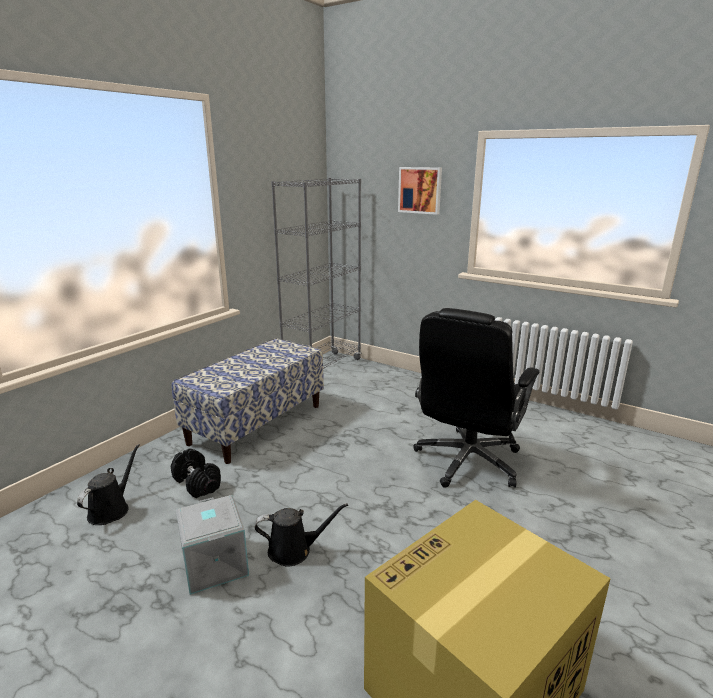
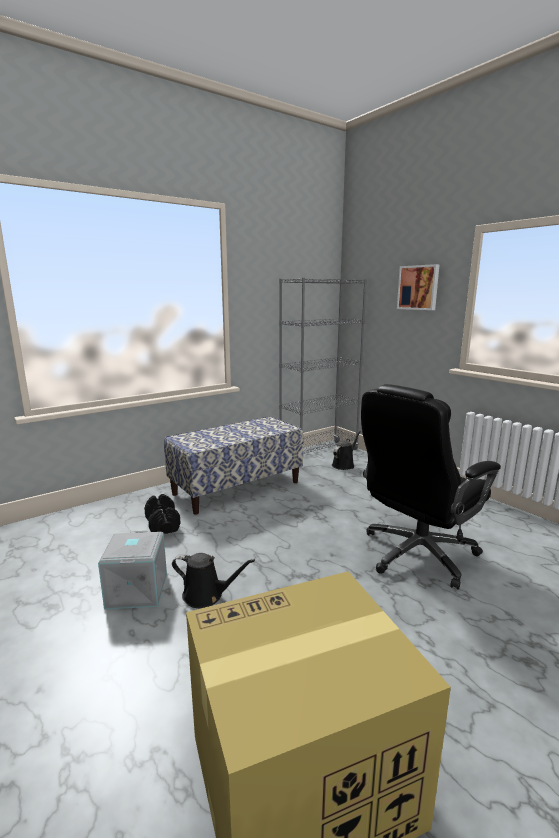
camera: 20 degrees right, 5 degrees down
black watering can [77,444,140,525] -> black watering can moved to [332,431,361,470]

